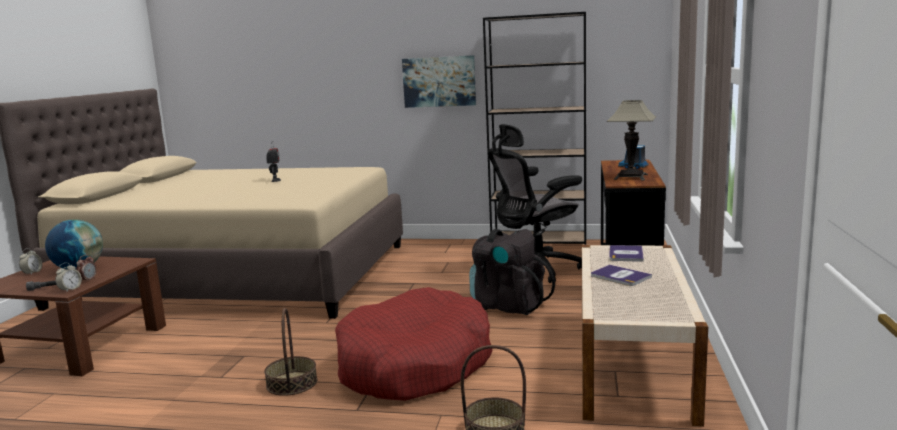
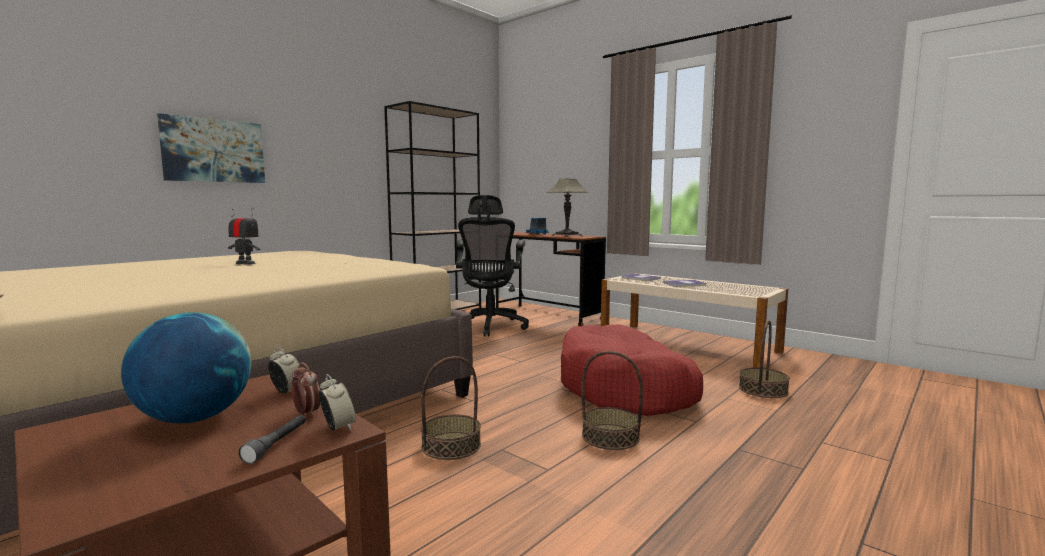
camera: 60 degrees left, 5 degrees down
alarm clock [19,248,42,275] -> alarm clock moved to [268,347,302,394]
picture [402,55,476,108] -> picture moved to [157,113,265,183]
black backpack [469,229,555,315] -> none
none -> basket [421,356,481,460]

